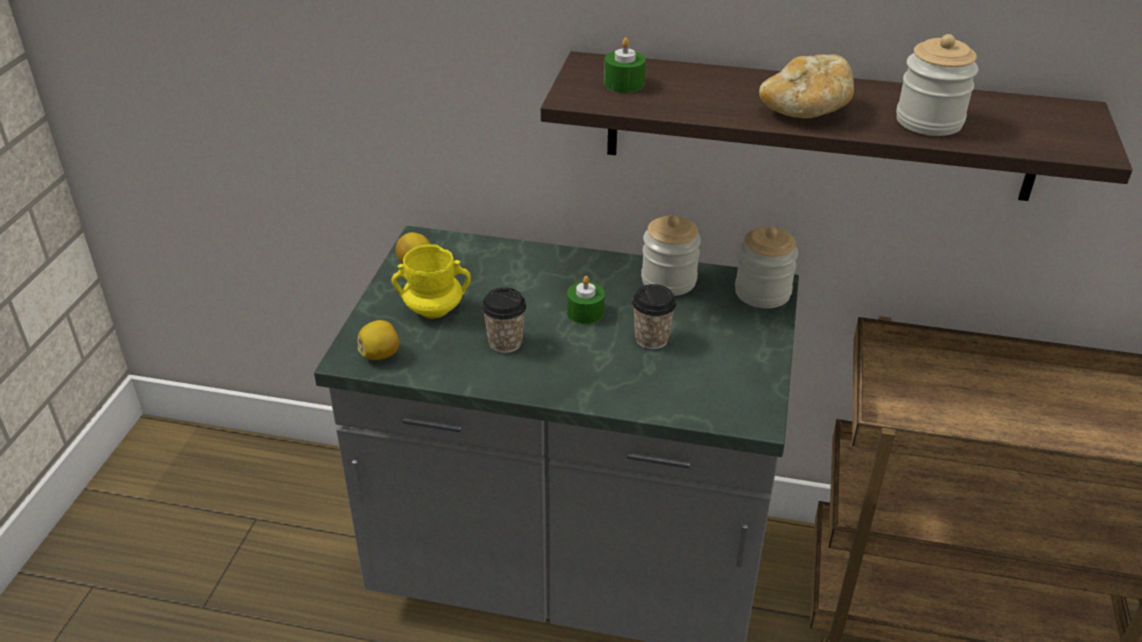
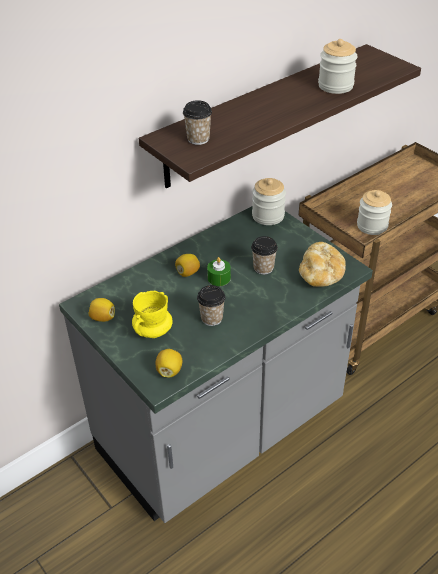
camera: 50 degrees left, 5 degrees up
green candle [604,37,646,93] -> cup [183,100,212,145]
jar [641,215,701,296] -> jar moved to [357,190,392,235]
bread [759,54,854,118] -> bread moved to [299,242,346,287]
none -> lemon [175,254,200,277]

